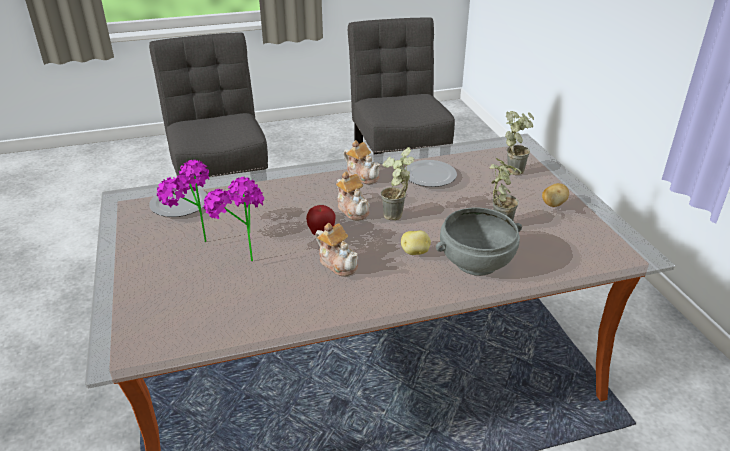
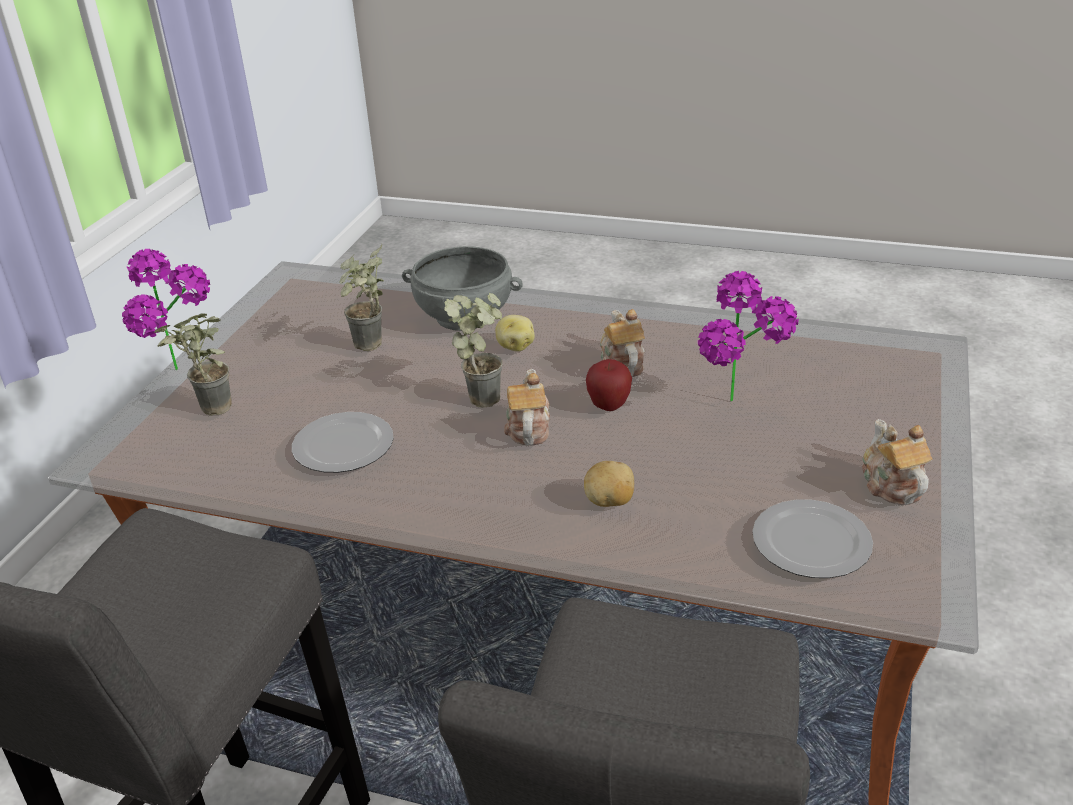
camera: 145 degrees left, 0 degrees up
potted plant [157,160,209,242] -> potted plant moved to [122,249,210,370]
teapot [343,140,380,184] -> teapot moved to [862,419,933,505]
potato [542,183,569,207] -> potato moved to [584,461,634,507]

